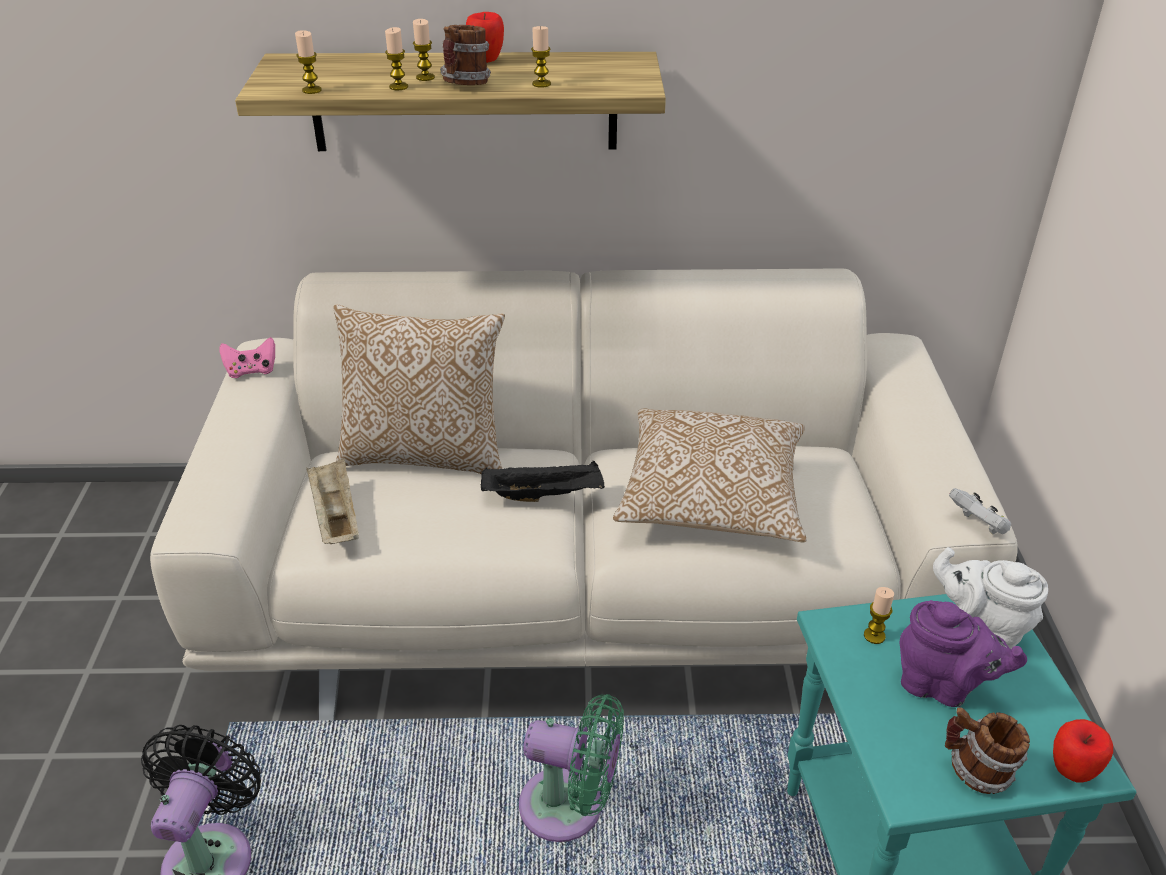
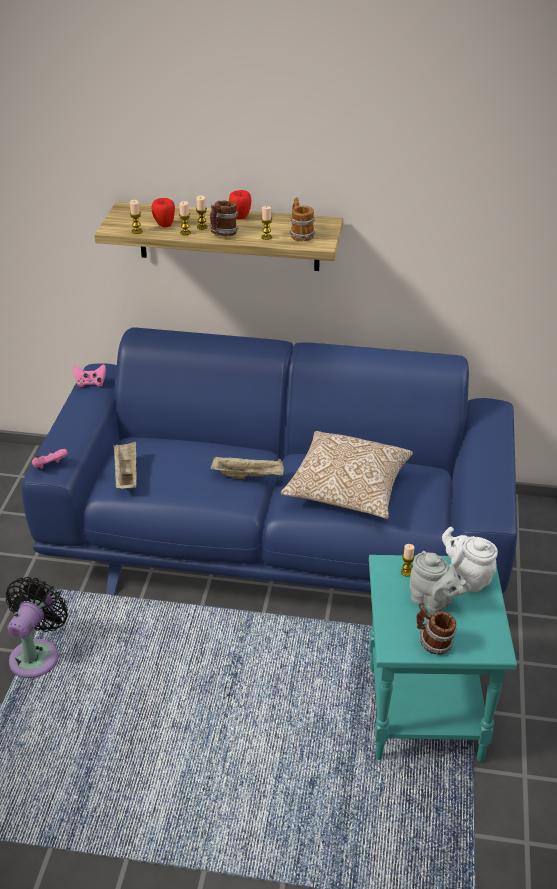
camera: 10 degrees right, 0 degrees up
beige sofa [150,268,1018,720] -> blue sofa [22,327,517,599]
pillow [333,305,505,474] -> none
black tray [481,460,605,502] -> beige tray [211,456,284,479]
green fan [519,694,624,842] -> none
purple teapot [900,600,1027,707] -> grey teapot [410,551,471,612]
white game controller [949,488,1011,534] -> none
apple [1053,719,1113,783] -> apple moved to [152,198,175,227]
none -> pink game controller [32,449,68,469]
none -> mug [290,198,315,242]

